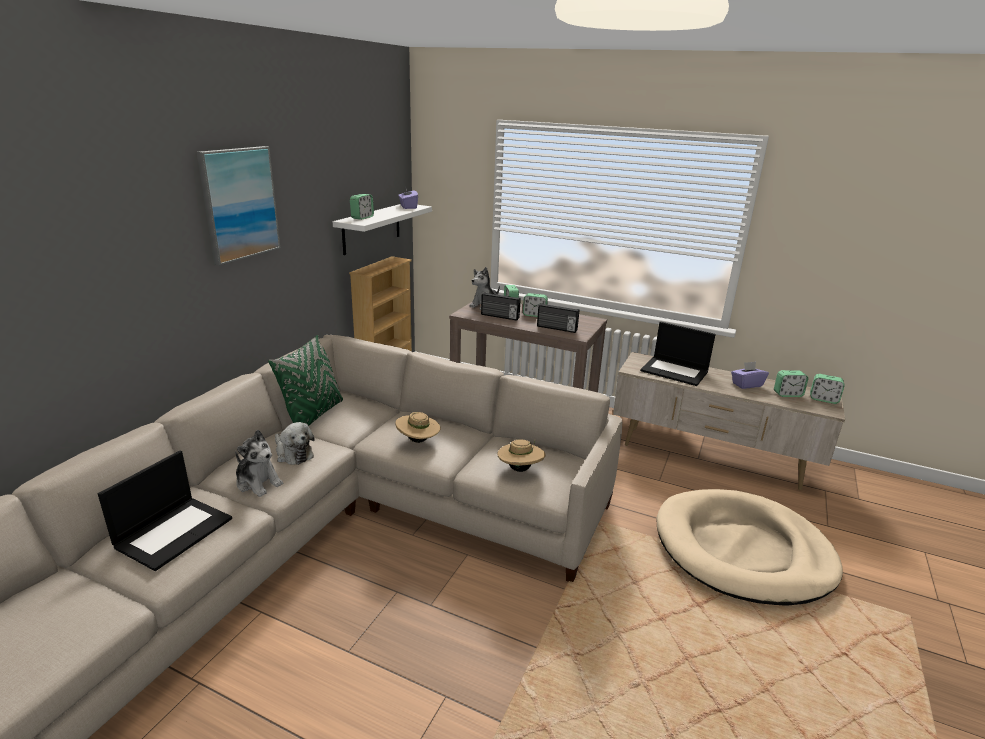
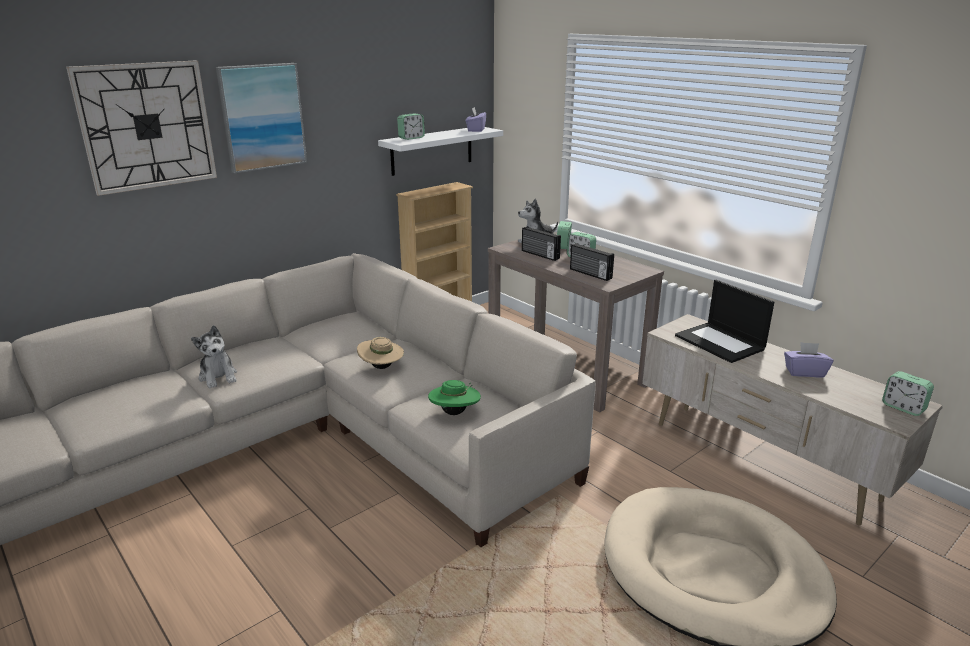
camera: 25 degrees right, 0 degrees up
laptop [98,451,232,571] -> none
green pillow [268,335,343,426] -> none
plush toy [275,422,315,465] -> none
beige hat [497,439,545,472] -> green hat [428,380,481,415]
alarm clock [774,370,808,397] -> none
none -> wall clock [66,61,217,196]

